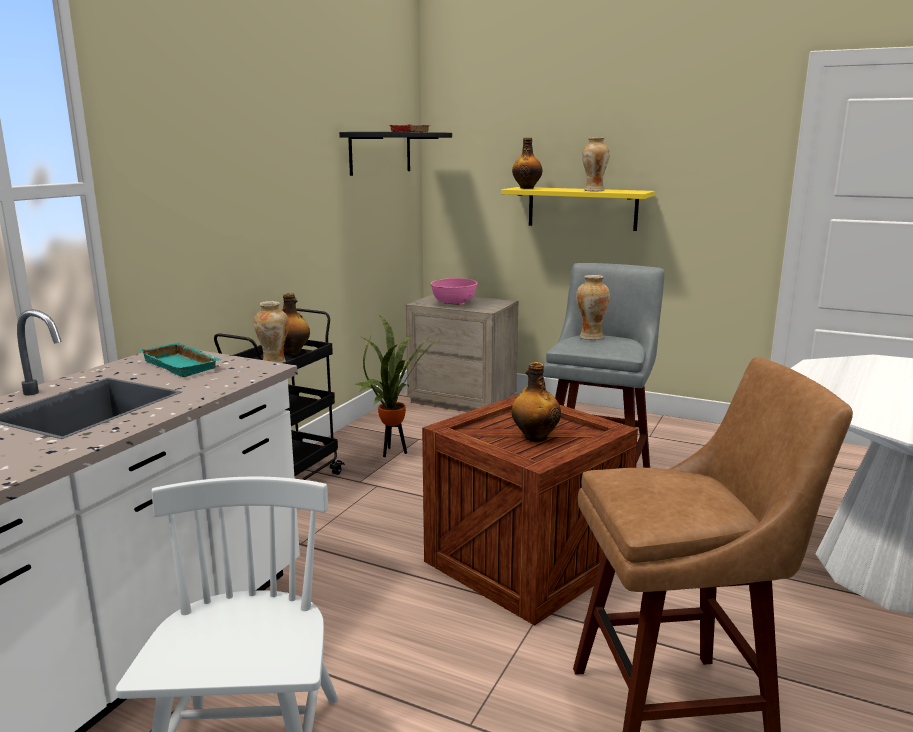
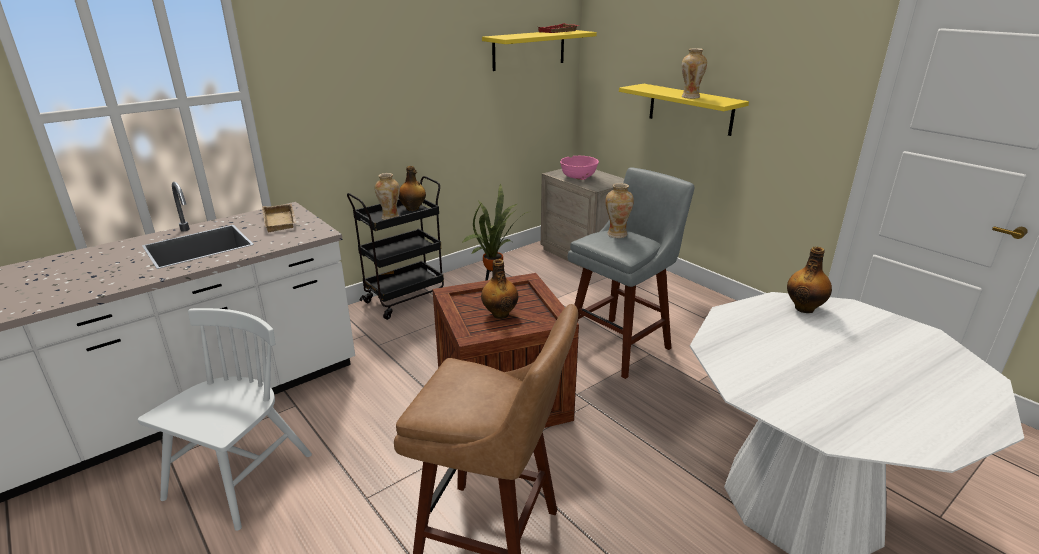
camera: 25 degrees right, 10 degrees up
turquoise tray [139,342,222,377] -> beige tray [262,204,297,232]
black shelf [339,132,452,176] -> yellow shelf [482,30,597,71]
bottle [512,138,542,189] -> bottle moved to [787,246,832,313]

